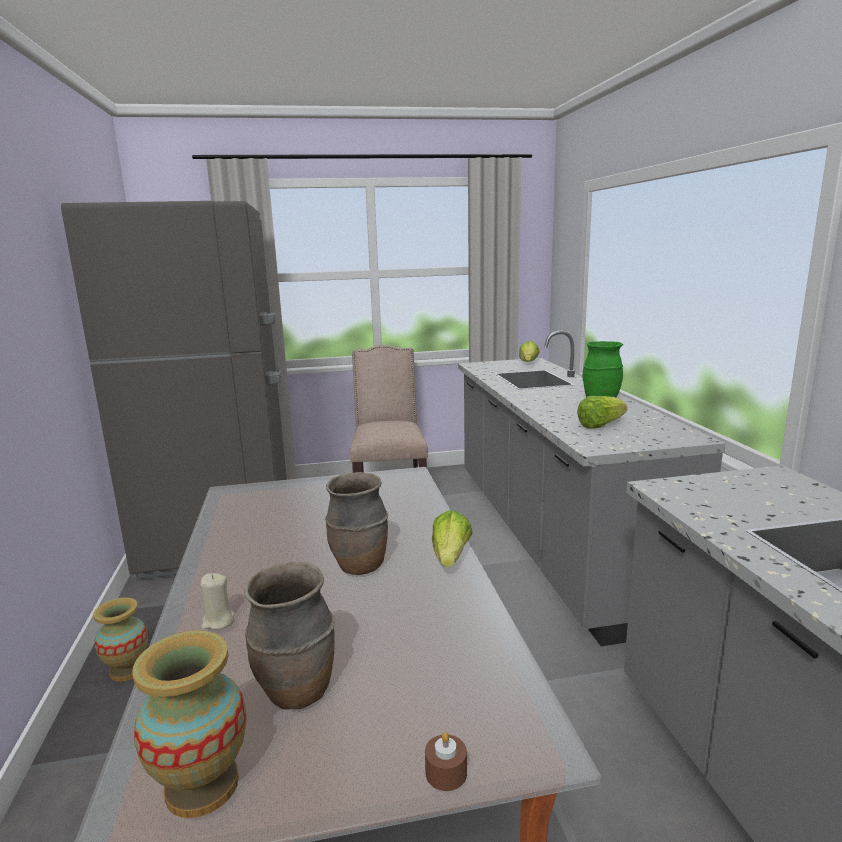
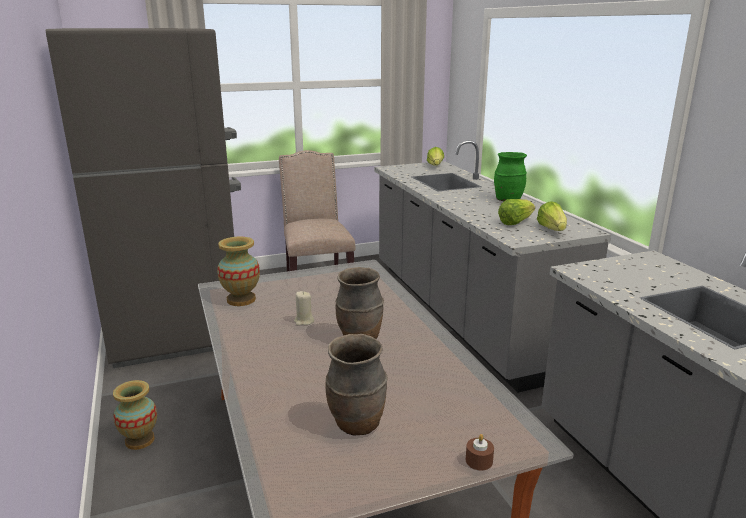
camera: 10 degrees left, 5 degrees up
vase [132,630,247,818] -> vase moved to [217,237,260,306]
beige candle [201,573,235,630] -> beige candle moved to [294,291,314,326]
lettuce [432,510,473,567] -> lettuce moved to [537,201,567,231]

